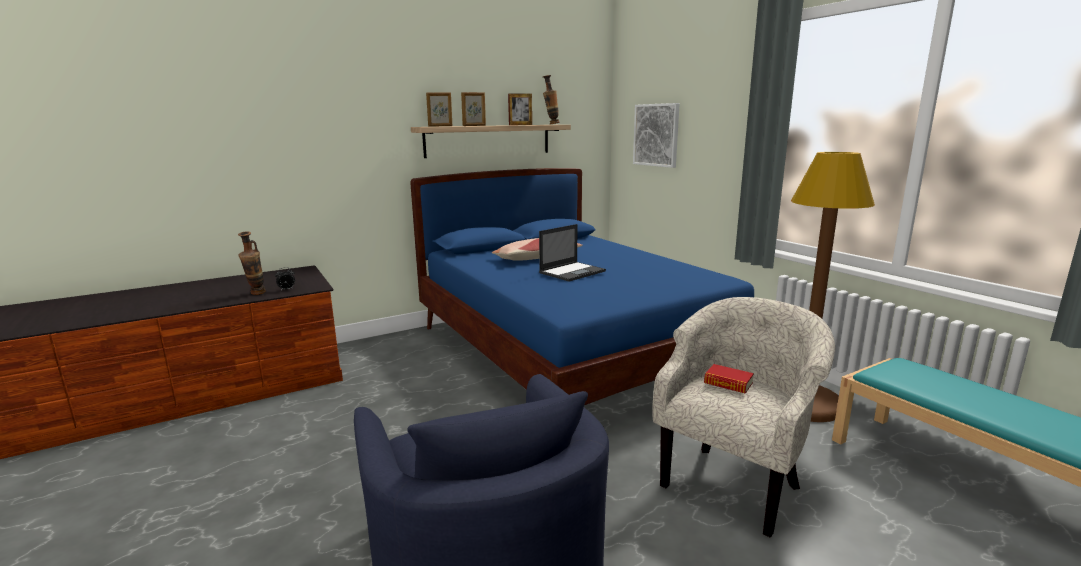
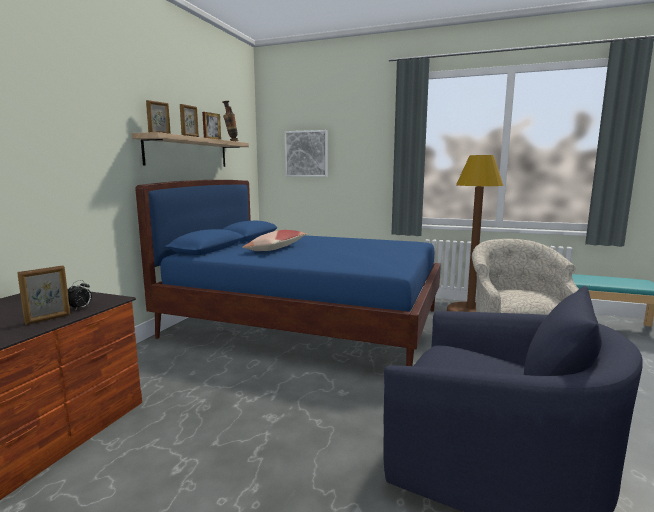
camera: 40 degrees left, 5 degrees down
vase [238,231,266,295] -> picture frame [17,265,70,325]
laptop [539,224,606,282] -> none
book [704,364,754,394] -> none

